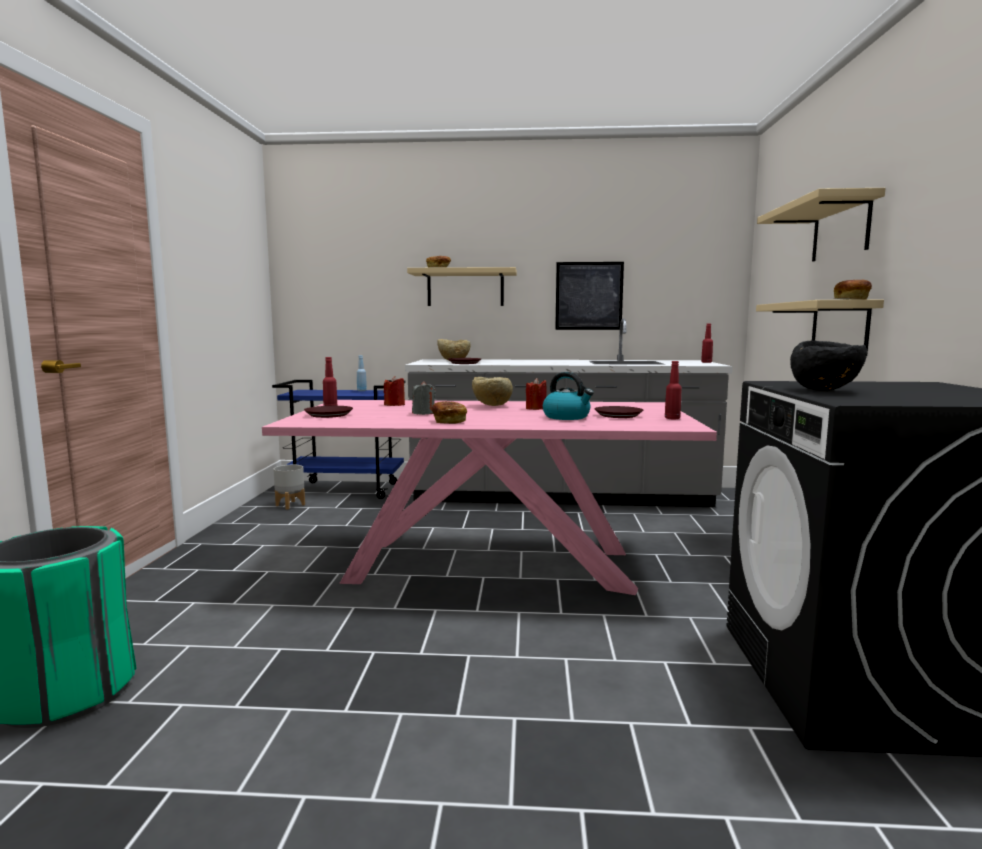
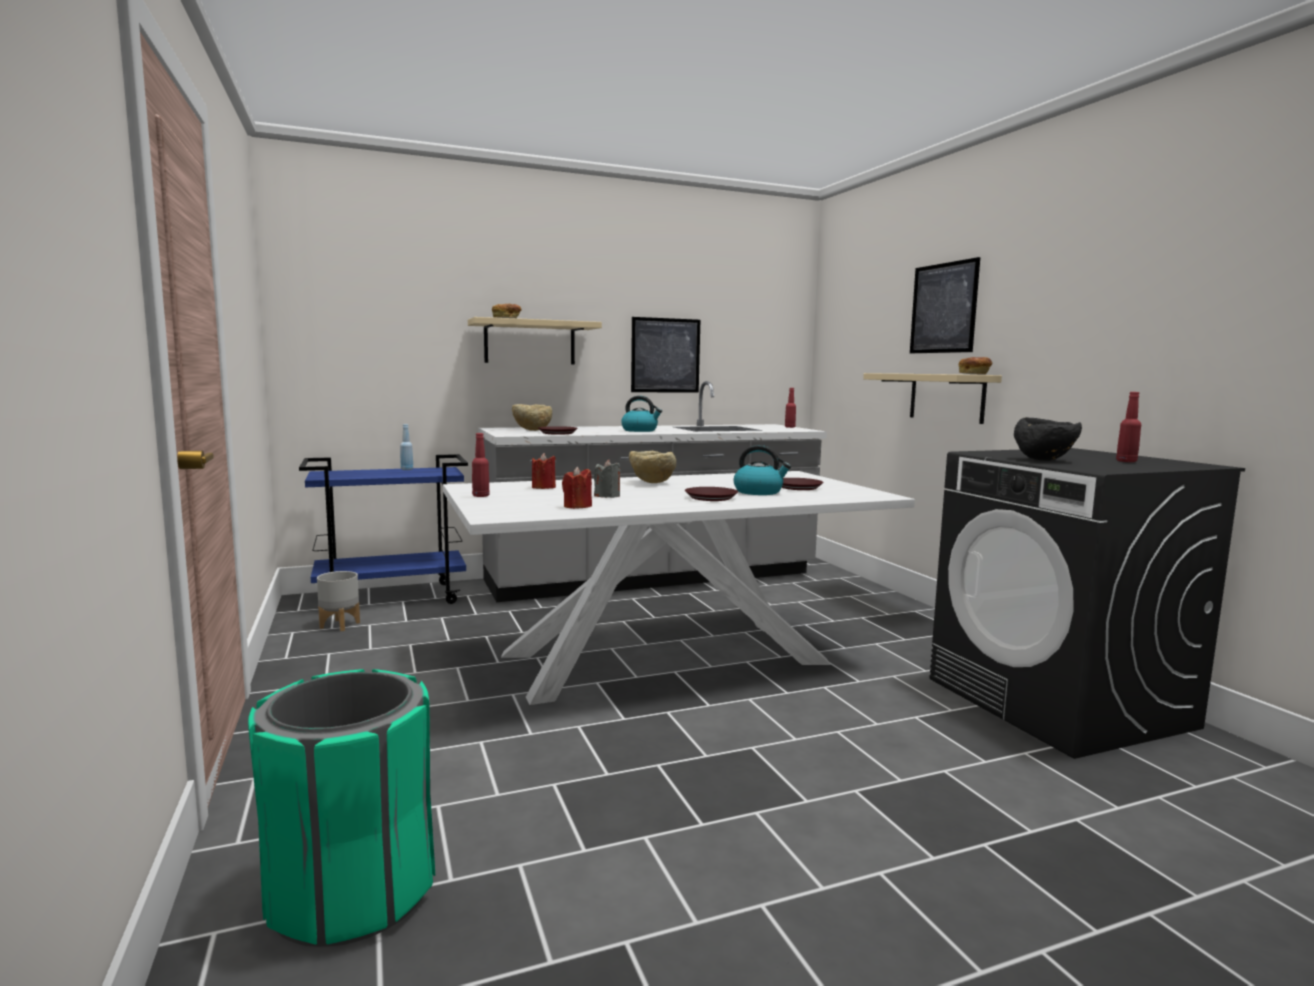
camera: 25 degrees left, 0 degrees up
pink dining table [262,400,717,595] -> white dining table [443,471,915,705]
brown plate [304,406,353,418] -> brown plate moved to [685,487,738,501]
bread [431,401,467,424] -> none
red candle [526,378,547,410] -> red candle moved to [562,466,592,509]
red bottle [665,361,682,419] -> red bottle moved to [1116,392,1141,462]
beige shelf [757,188,886,262] -> picture [910,257,980,353]
none -> kettle [621,396,662,432]

